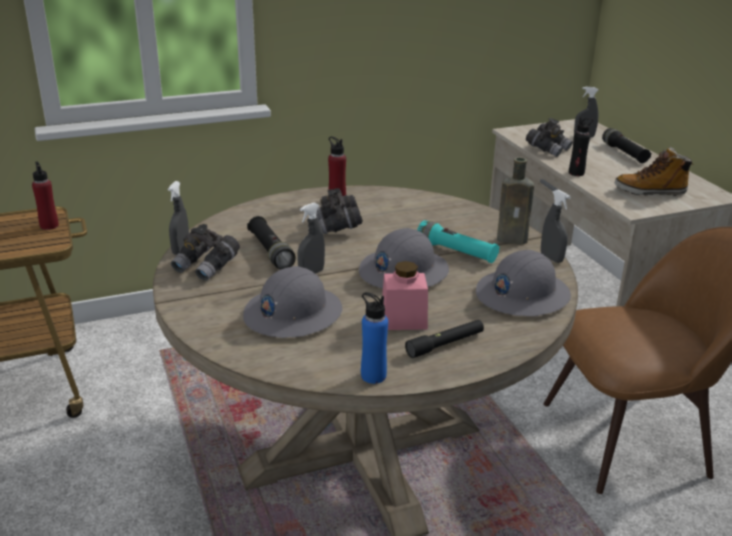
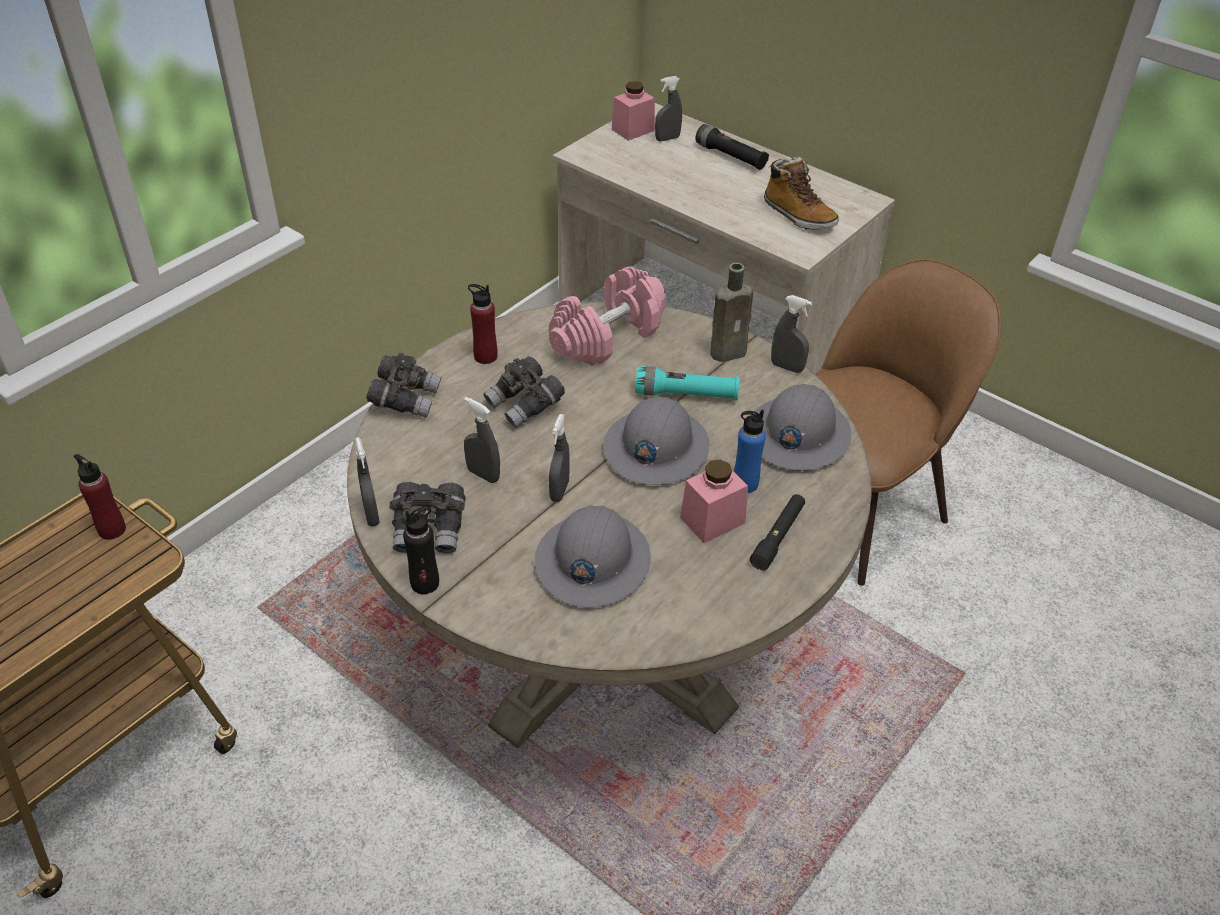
camera: 30 degrees left, 15 degrees up
black flashlight [247,216,296,270] -> grey spray bottle [464,397,500,483]
blue bottle [361,292,388,384] -> blue bottle moved to [734,410,766,493]
grey binoculars [526,118,573,157] -> grey binoculars moved to [366,353,442,418]
black bottle [569,117,593,176] -> black bottle moved to [403,506,439,594]
boot [615,147,693,196] -> boot turned 105 degrees counterclockwise [764,157,839,230]
none -> pink dumbbell [549,266,666,366]
none -> pink jar [612,81,655,141]

